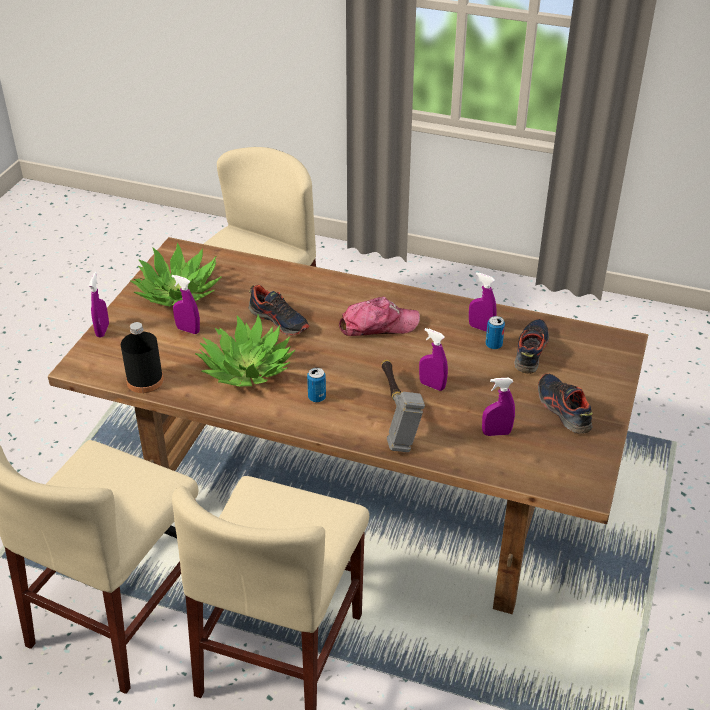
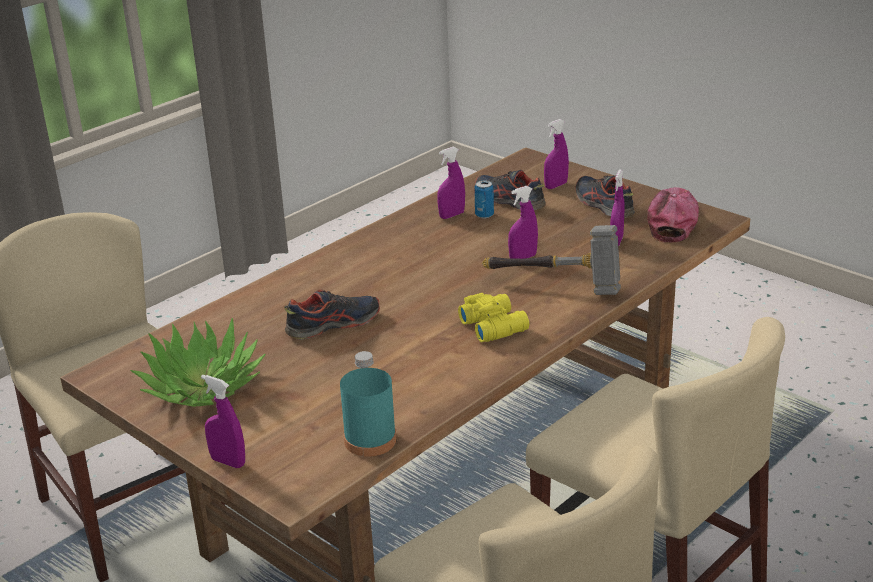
camera: 65 degrees left, 10 degrees down
black bottle [121,322,164,393] -> turquoise bottle [340,351,397,457]
purple spray bottle [172,275,200,334] -> purple spray bottle moved to [544,119,569,189]
potted plant [195,314,295,387] -> none
can [307,368,326,402] -> yellow binoculars [458,293,529,342]
cap [339,297,420,336] -> cap moved to [647,187,699,242]
shoe [538,374,593,434] -> shoe turned 60 degrees clockwise [575,175,635,218]

